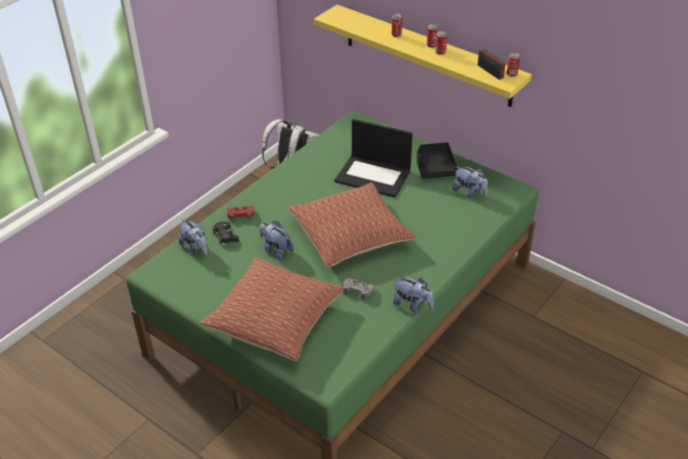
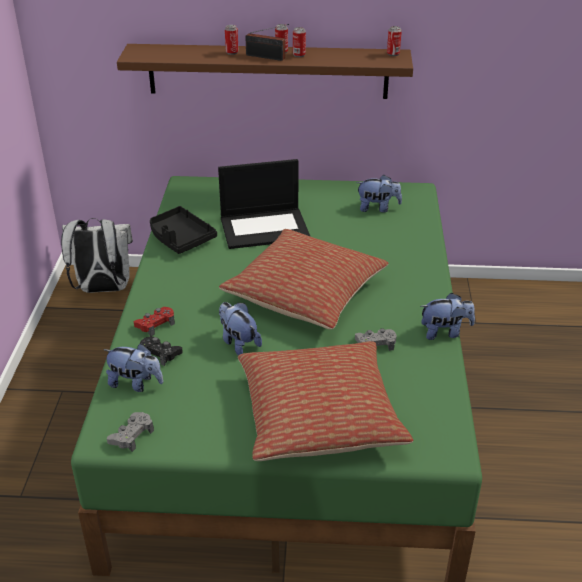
camera: 35 degrees left, 5 degrees down
plush toy [260,221,294,260] -> plush toy turned 45 degrees clockwise [219,302,262,355]
yellow shelf [314,5,532,107] -> brown shelf [117,44,413,99]
black tray [417,142,458,179] -> black tray moved to [150,206,217,254]
radio [478,49,509,80] -> radio moved to [245,24,289,61]
none -> grey game controller [107,412,154,452]

